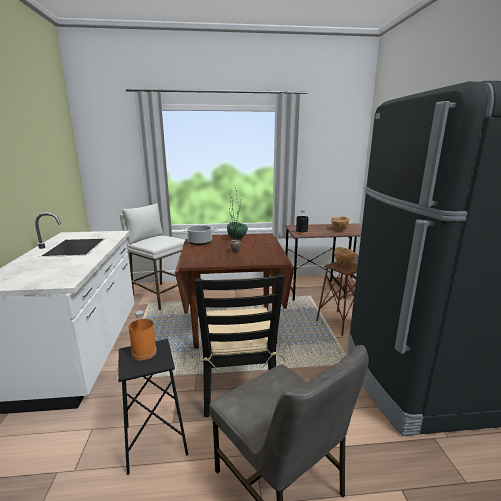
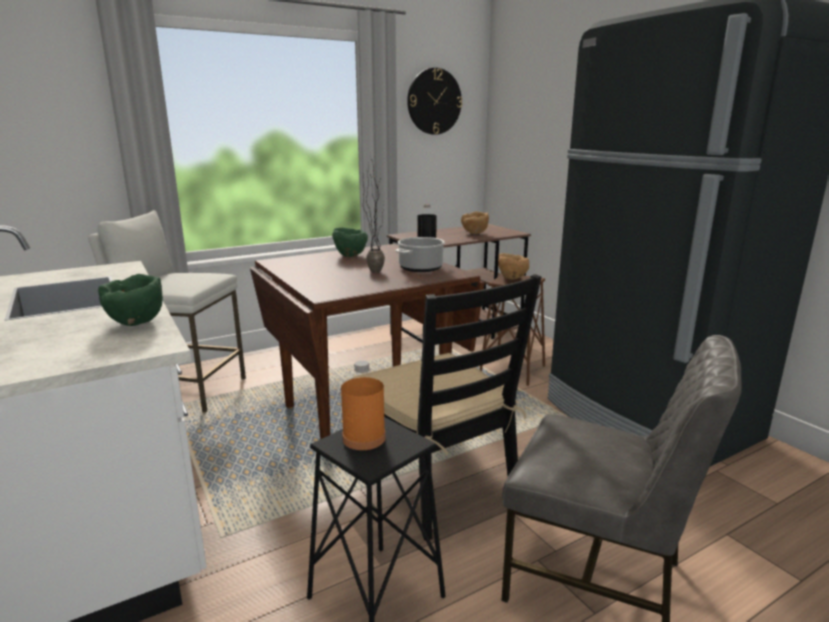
camera: 25 degrees left, 0 degrees up
cooking pot [181,225,217,245] -> cooking pot moved to [396,237,445,272]
none -> green bowl [98,274,163,326]
none -> wall clock [407,68,462,135]

